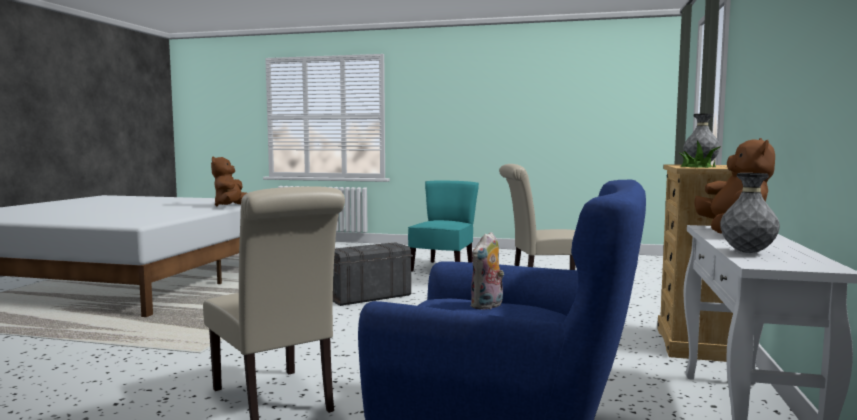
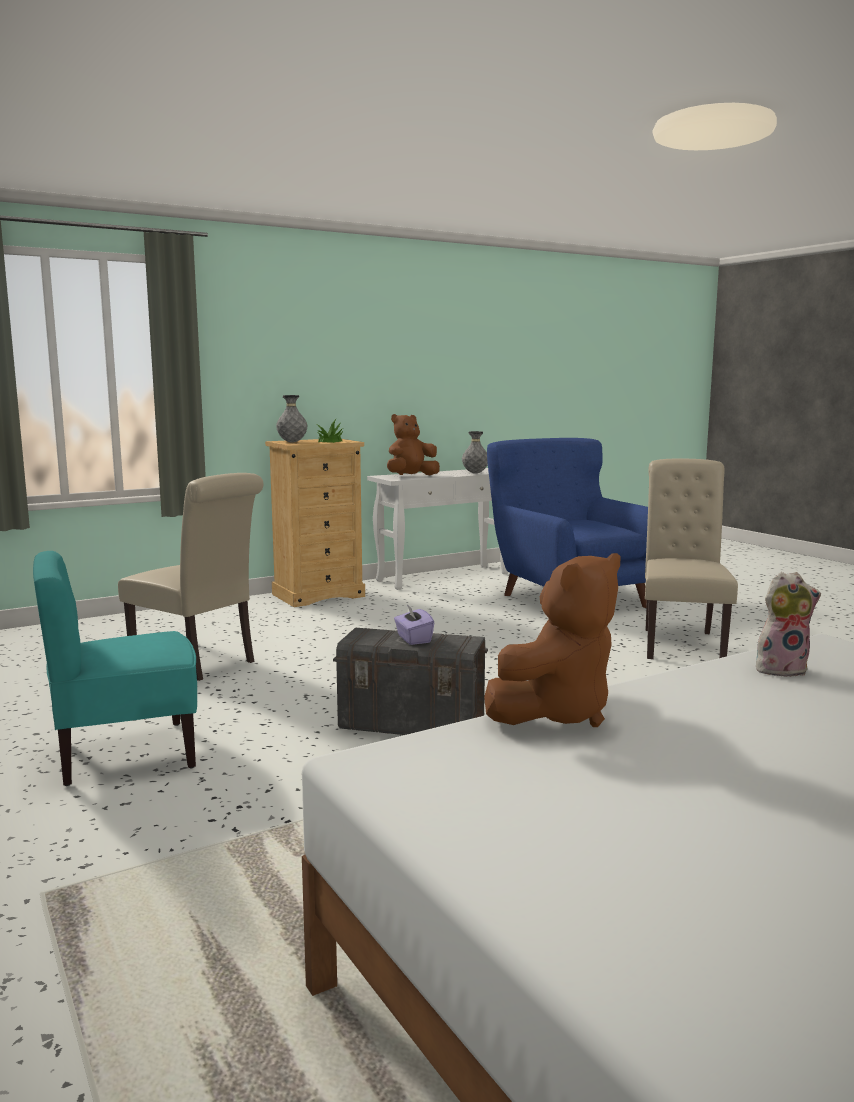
camera: 135 degrees left, 5 degrees up
plush toy [471,232,504,310] -> plush toy moved to [756,572,821,677]
none -> purple tissue box [394,604,434,645]

